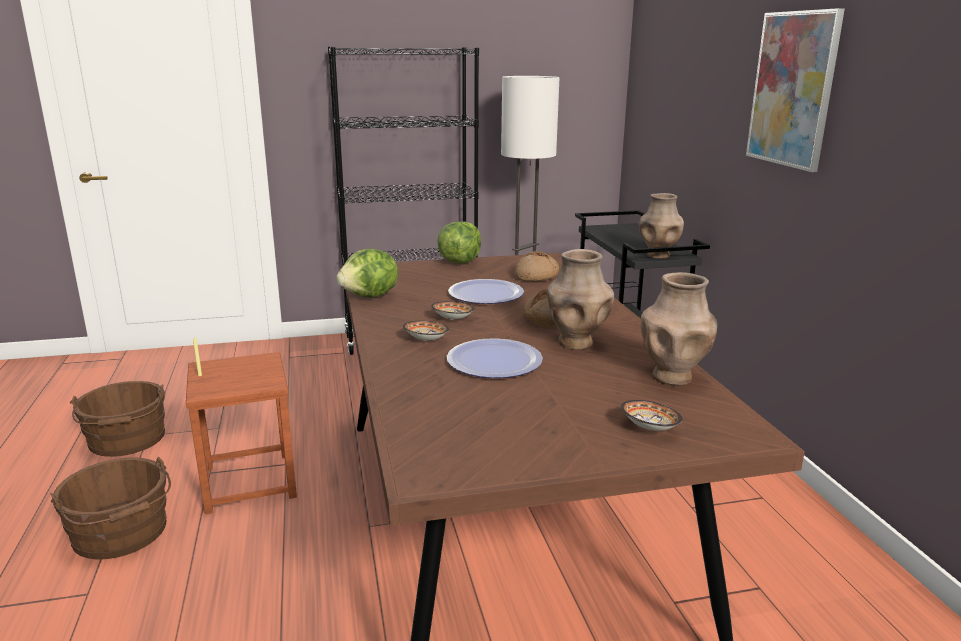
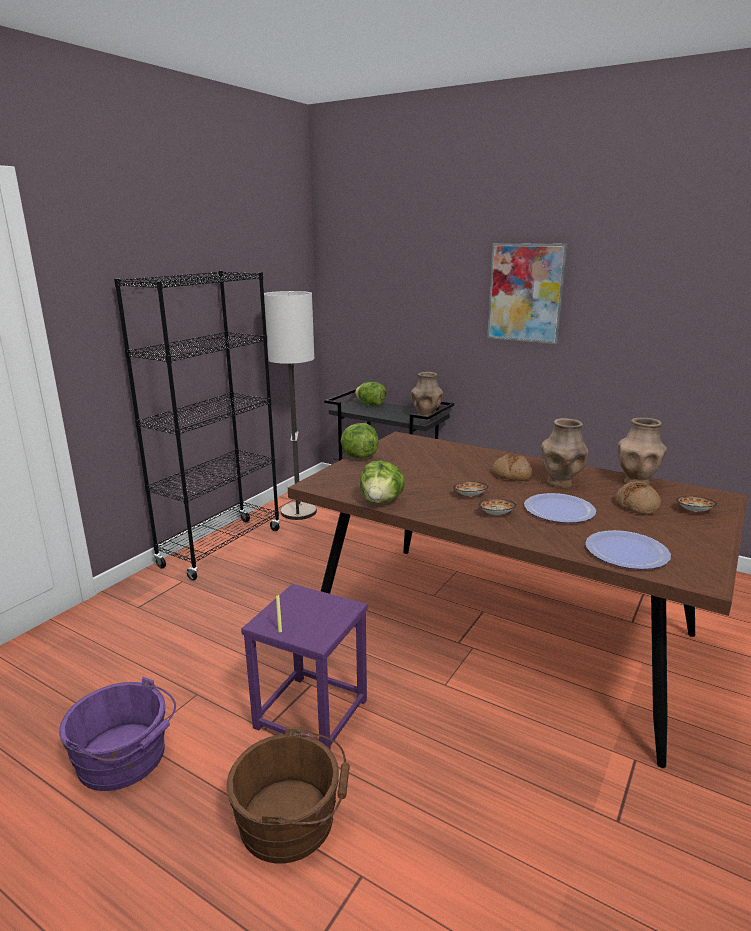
camera: 45 degrees left, 0 degrees up
brown bucket [70,381,165,457] -> purple bucket [59,677,176,791]
brown stool [186,352,297,514] -> purple stool [241,584,368,750]
plate [448,279,524,304] -> plate moved to [585,530,671,569]
bread [515,251,559,281] -> bread moved to [615,482,661,515]
none -> lettuce [355,382,386,406]

